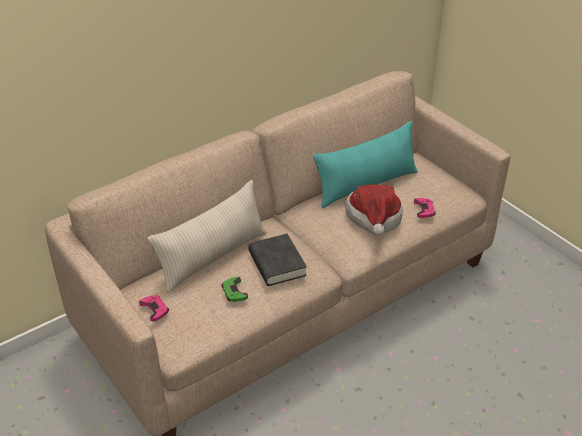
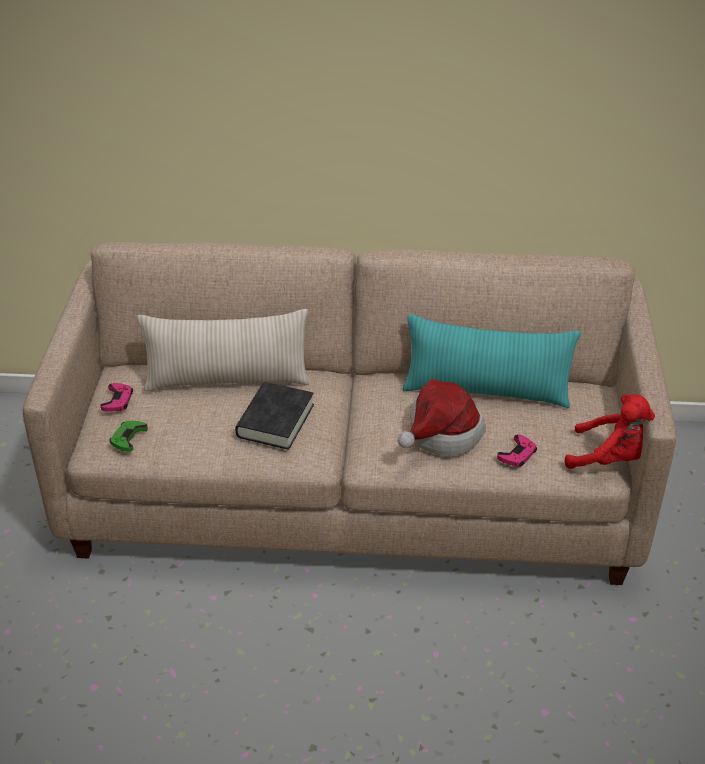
camera: 40 degrees right, 0 degrees up
green game controller [221,277,248,302] -> green game controller moved to [110,421,148,452]
none -> red plush toy [565,394,655,469]

